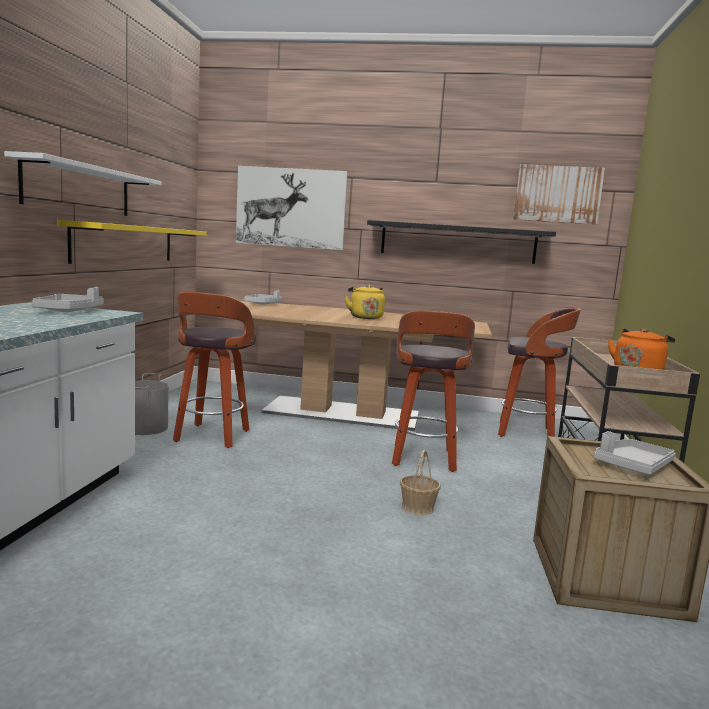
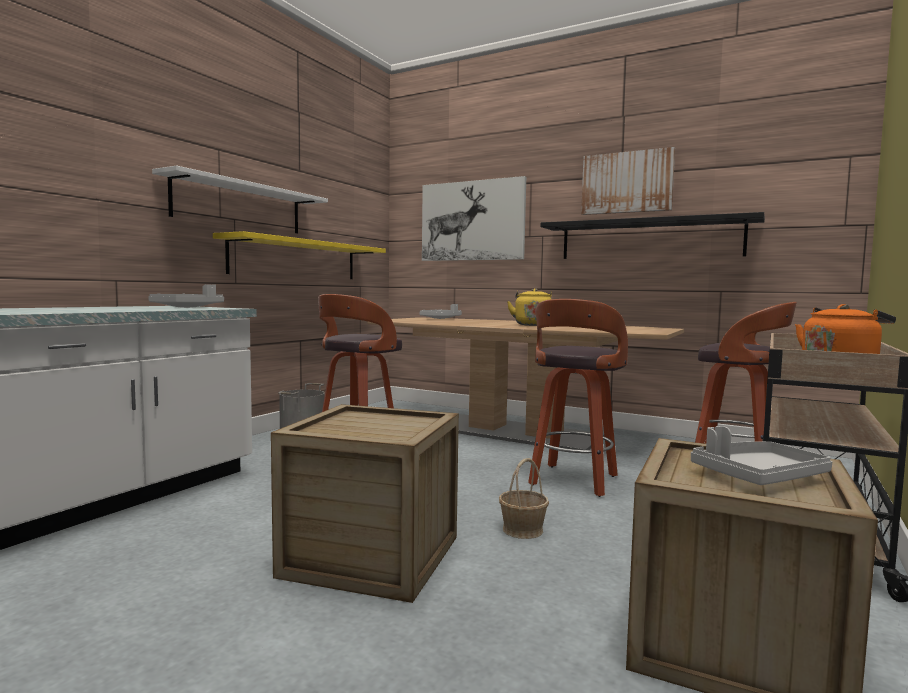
camera: 20 degrees right, 5 degrees down
picture [514,164,605,224] -> picture moved to [581,147,675,215]
none -> crate [271,404,459,603]

